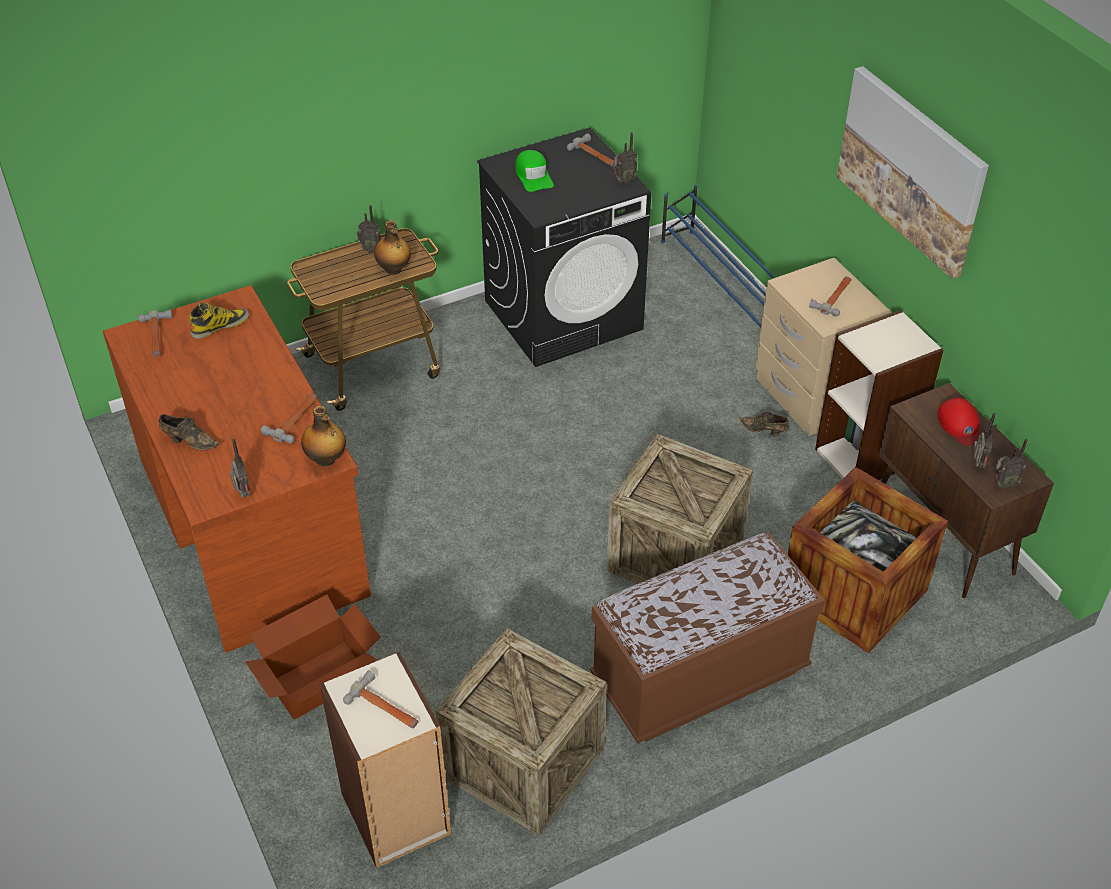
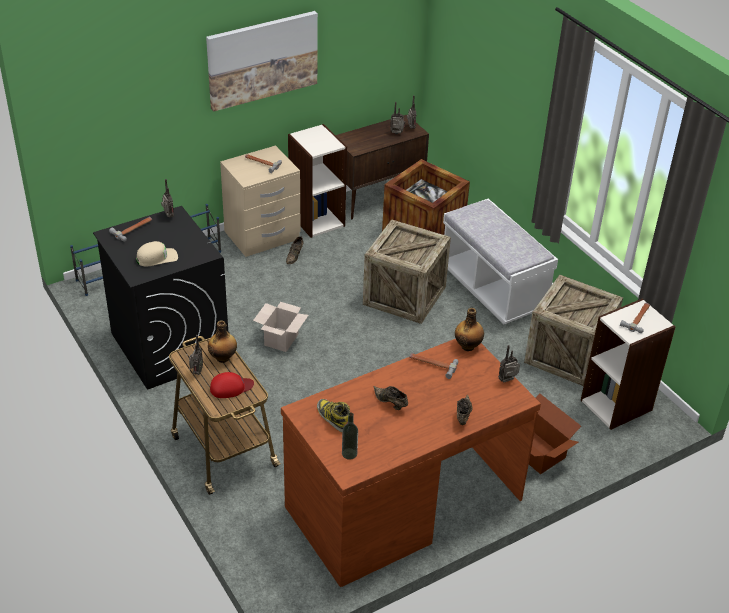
camera: 95 degrees left, 5 degrees down
hammer [138,309,172,357] -> bottle [342,412,358,460]
green cap [515,150,554,192] -> beige cap [136,241,178,266]
brown bench [590,533,825,743] -> white bench [443,199,558,324]
red cap [937,398,980,446] -> red cap moved to [210,372,254,398]
none -> cardboard box [253,302,309,352]
none -> brown shoe [373,386,408,410]

